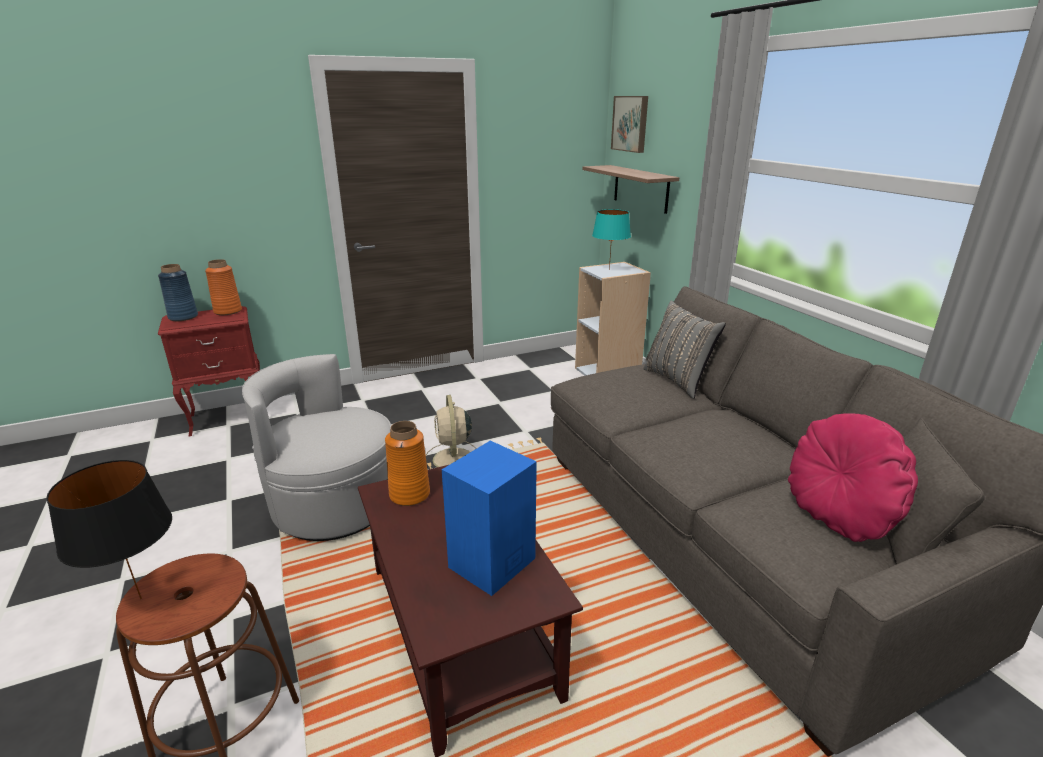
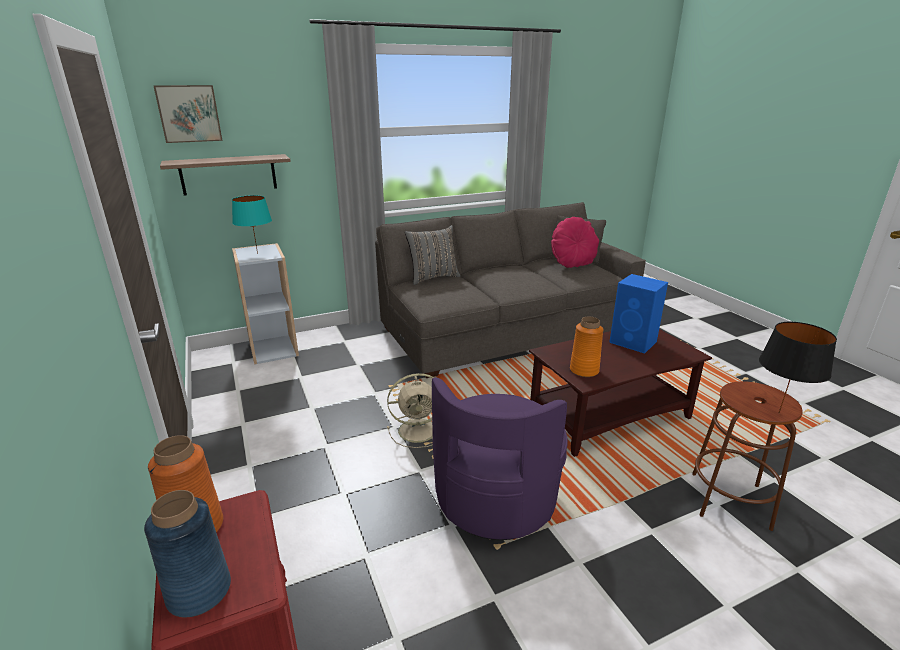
camera: 90 degrees left, 0 degrees up
white armchair [242,354,391,541] -> purple armchair [432,378,568,540]

